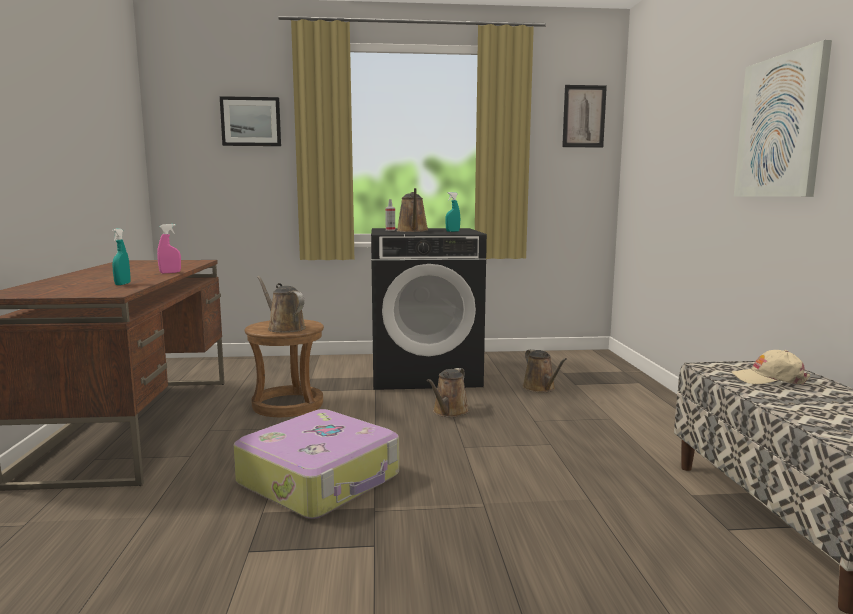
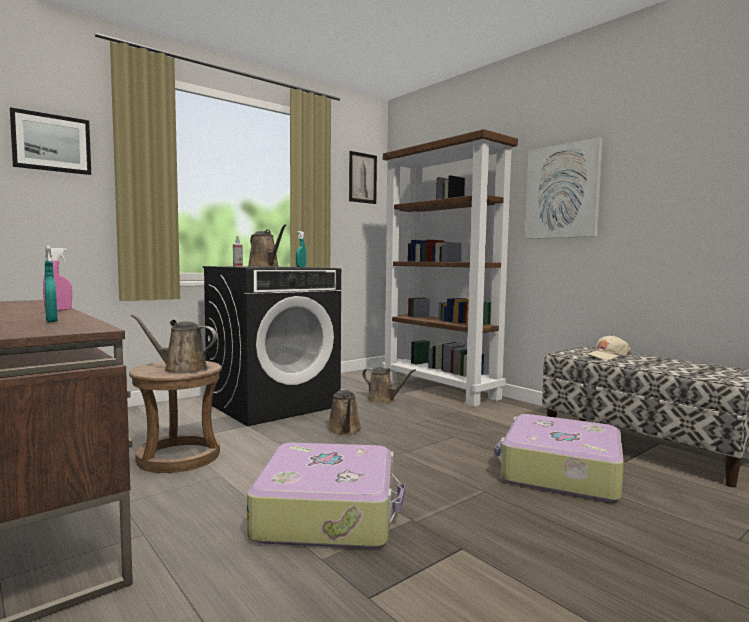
camera: 35 degrees left, 5 degrees down
none -> brown bookcase [382,129,518,407]
none -> suitcase [494,414,624,502]

